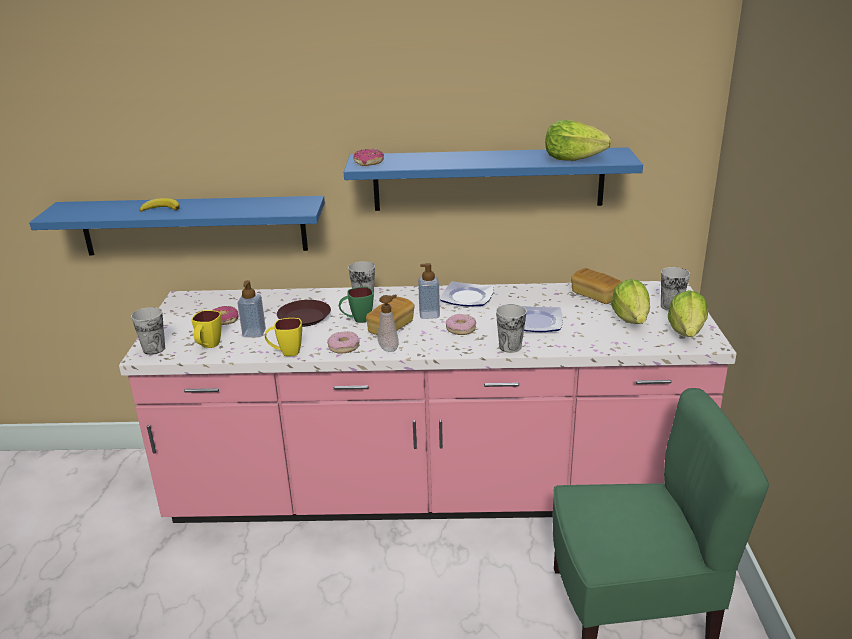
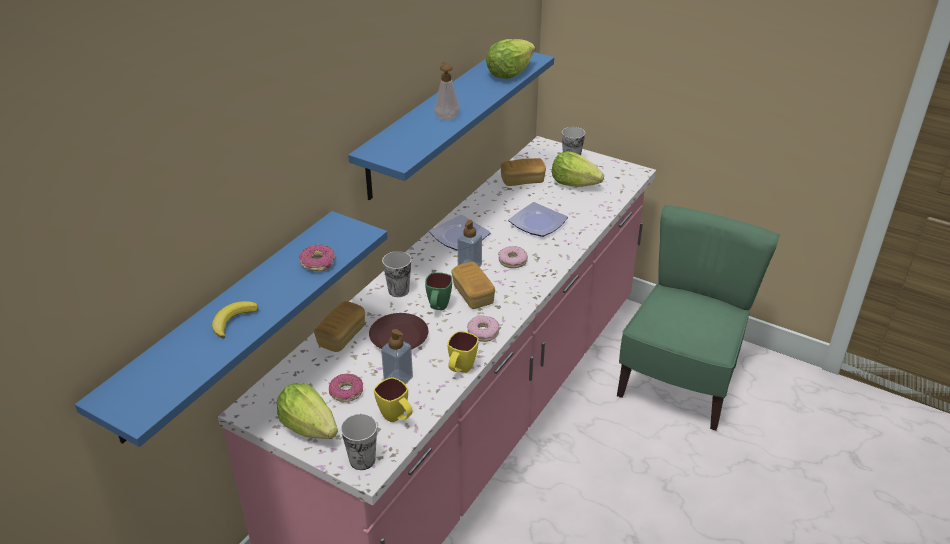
camera: 60 degrees left, 10 degrees up
donut [353,149,384,166] -> donut moved to [299,245,335,271]
soap dispenser [378,294,399,352] -> soap dispenser moved to [434,62,460,120]
cup [496,304,527,353] -> none
lettuce [668,290,708,337] -> lettuce moved to [277,383,338,439]
none -> bread [314,301,365,352]

